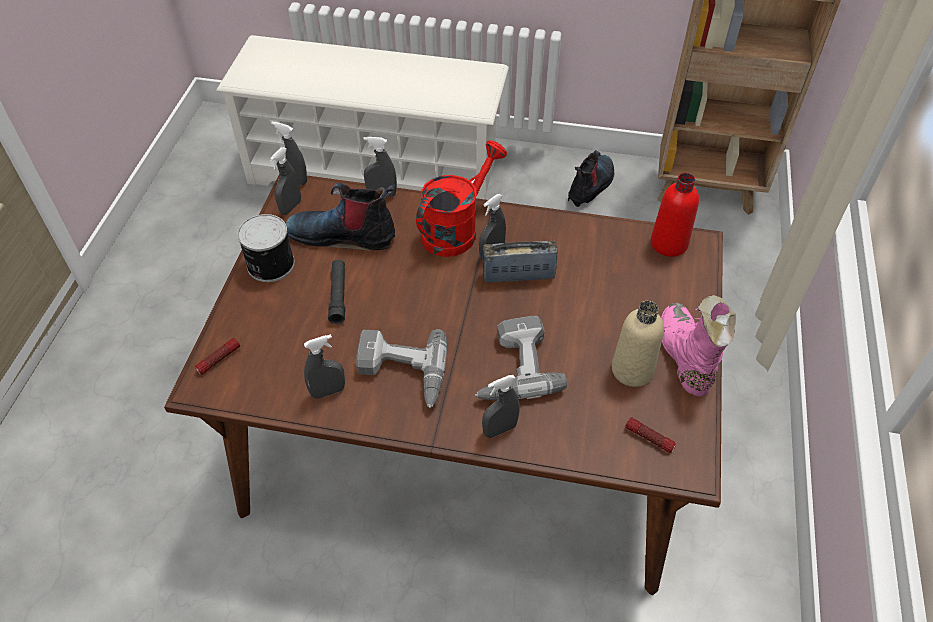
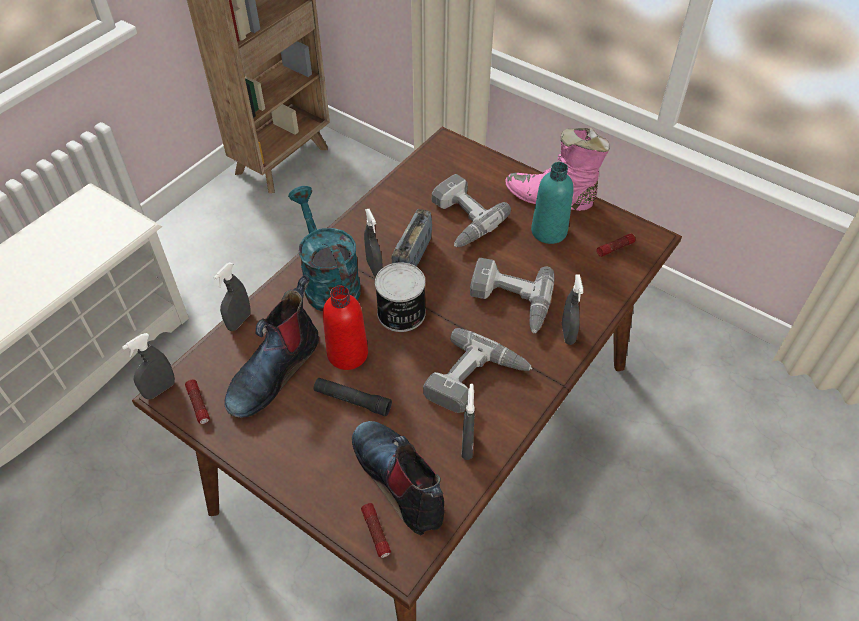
camera: 65 degrees left, 0 degrees up
can [237,214,295,282] -> can moved to [375,262,426,332]
grey spray bottle [270,147,301,215] -> flashlight [185,379,210,424]
red watering can [416,141,507,257] -> turquoise watering can [288,186,361,311]
boot [568,150,614,207] -> boot moved to [352,421,445,535]
beige bottle [612,301,664,387] -> turquoise bottle [531,162,574,244]
red bottle [651,173,699,257] -> red bottle moved to [323,286,368,370]
none -> power drill [432,174,511,247]

